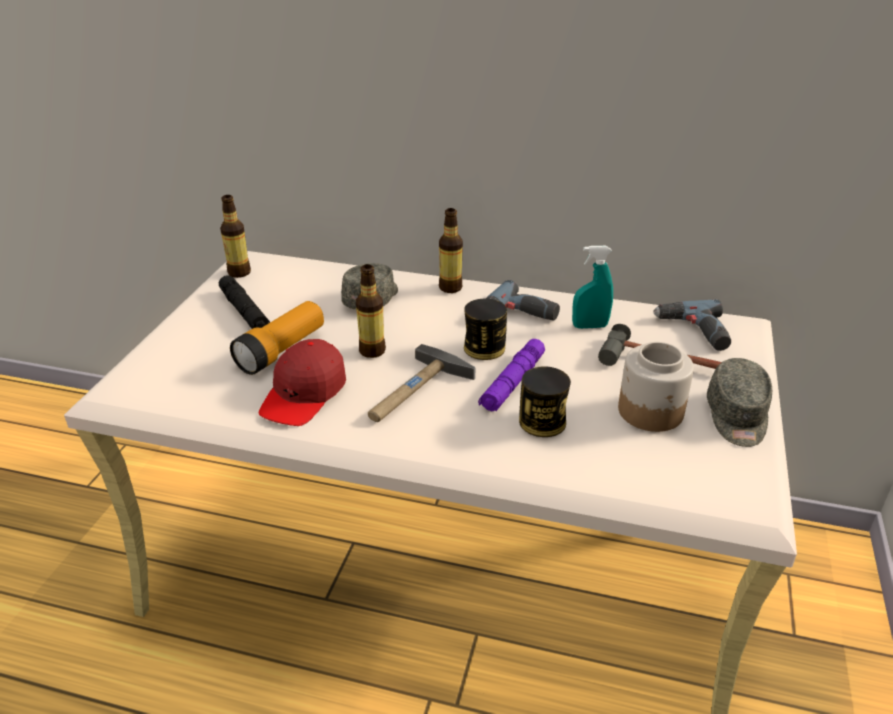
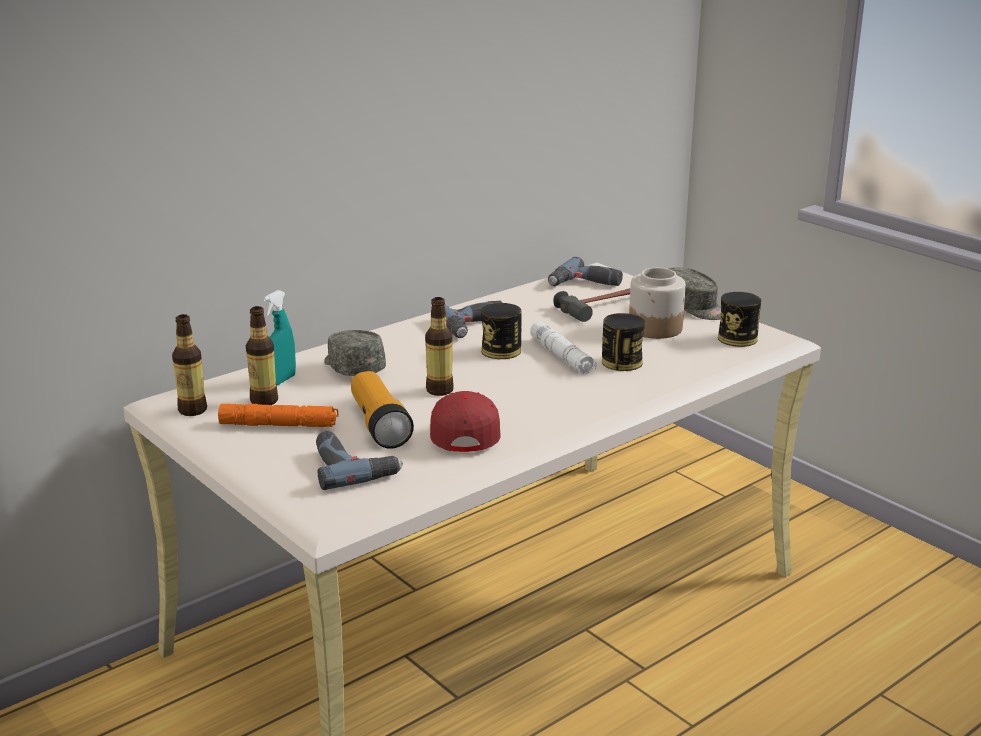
camera: 55 degrees left, 10 degrees down
black flashlight [219,275,270,329] -> orange flashlight [218,404,338,427]
red cap [259,339,346,426] -> red cap turned 150 degrees counterclockwise [430,391,501,452]
hammer [368,344,475,422] -> none
bottle [439,208,463,293] -> bottle moved to [246,306,278,405]
purple flashlight [478,339,545,411] -> white flashlight [530,321,597,374]
turquoise spray bottle [572,246,613,329] -> turquoise spray bottle moved to [263,290,296,386]
none -> power drill [316,431,403,490]
none -> can [718,292,761,347]

